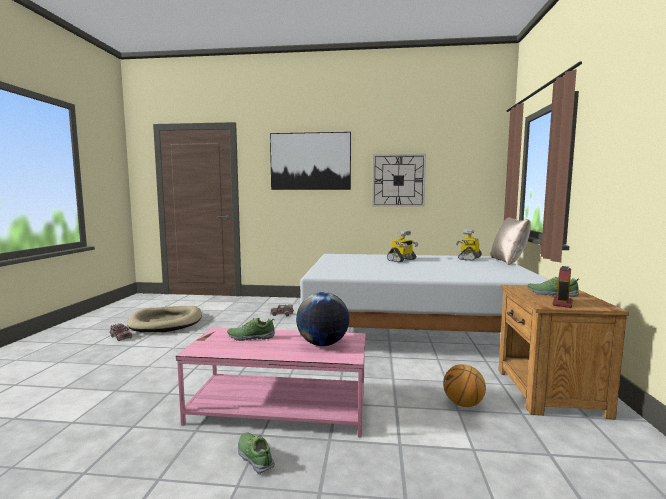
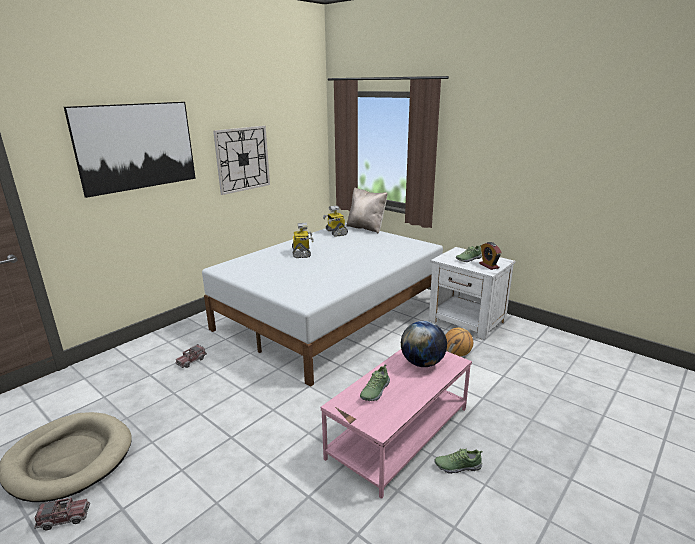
camera: 55 degrees left, 15 degrees up
brown nightstand [499,285,629,420] -> white nightstand [429,247,515,340]

